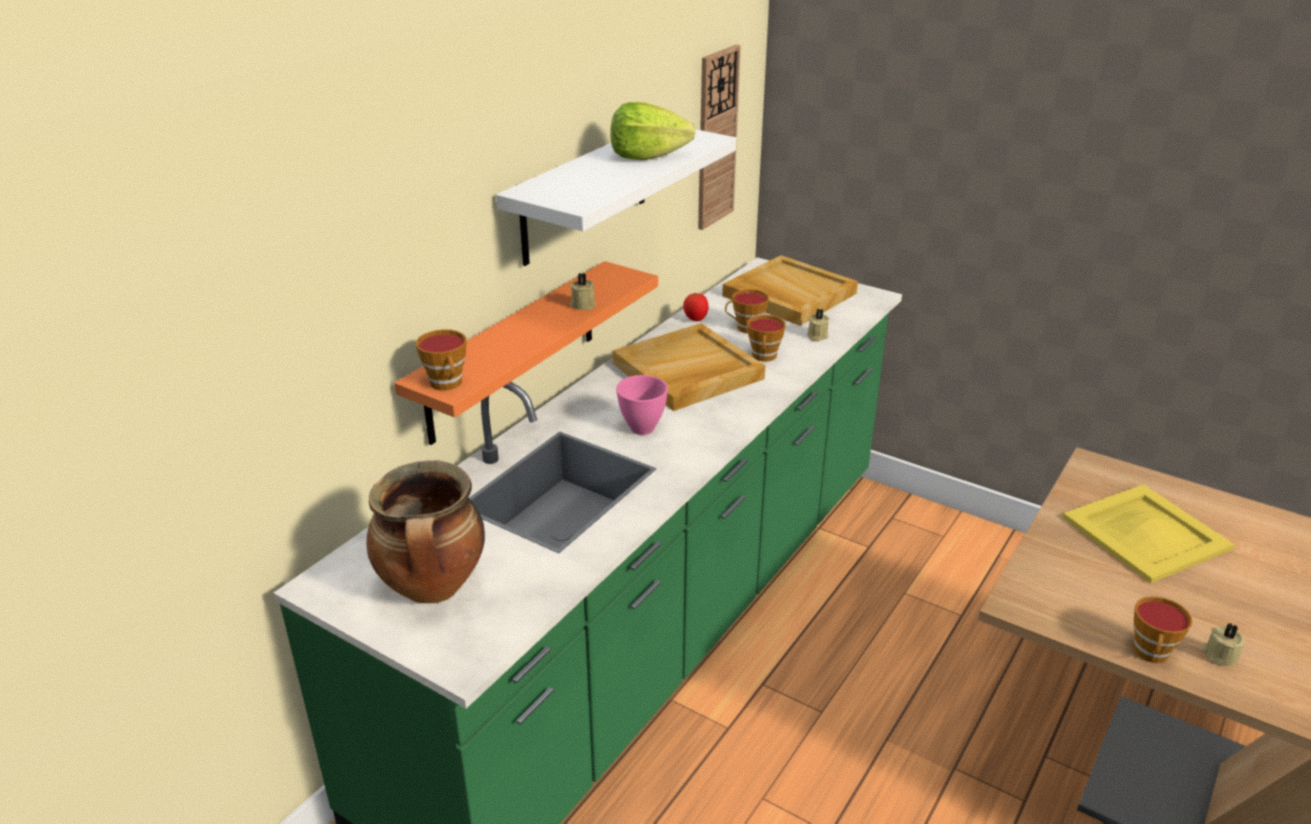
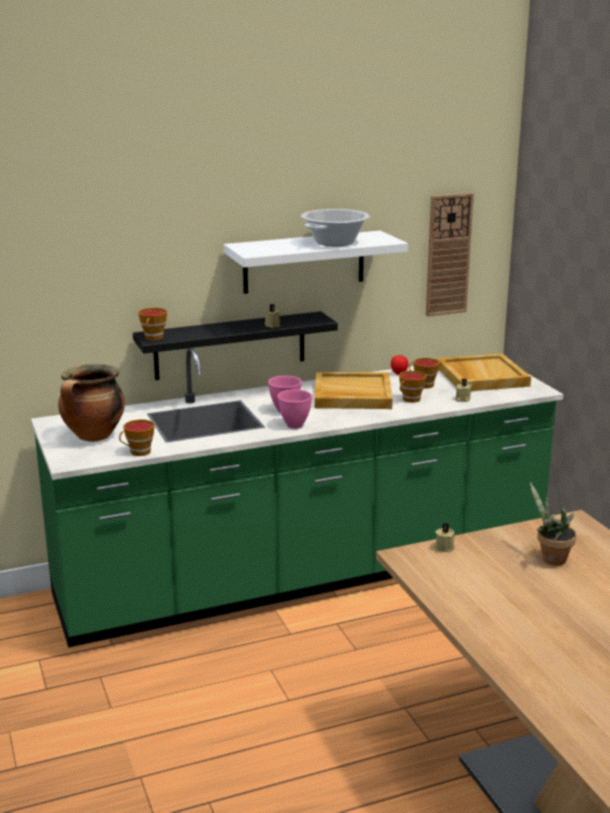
camera: 35 degrees right, 10 degrees down
orange shelf [394,261,658,445] -> black shelf [133,311,338,380]
lettuce [610,102,696,160] -> cooking pot [301,209,370,246]
yellow tray [1062,484,1235,583] -> potted plant [530,482,576,566]
cup [1133,596,1192,663] -> cup moved to [119,419,155,456]
beige candle [1201,623,1245,666] -> beige candle moved to [434,523,455,552]
none -> pink bowl [277,389,312,429]

